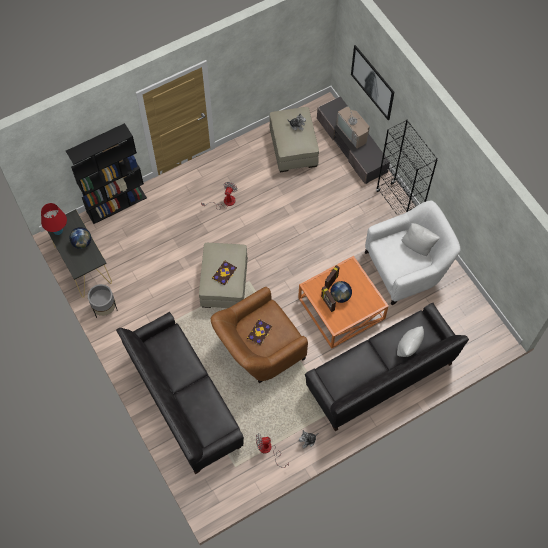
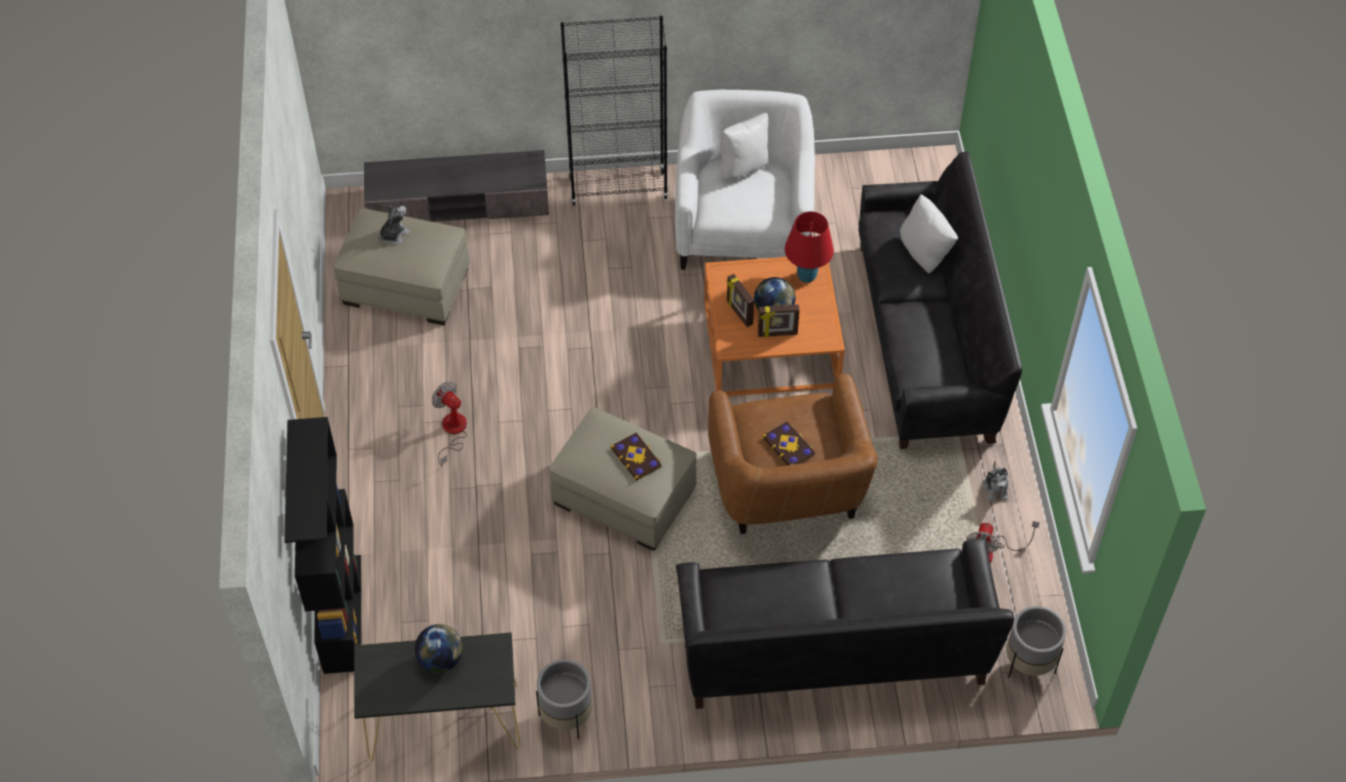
camera: 65 degrees left, 10 degrees down
red table lamp [41,203,67,235] -> red table lamp moved to [785,212,834,283]
television [336,107,370,148] -> none
picture [351,45,394,120] -> none
none -> grey planter [1006,606,1066,678]

